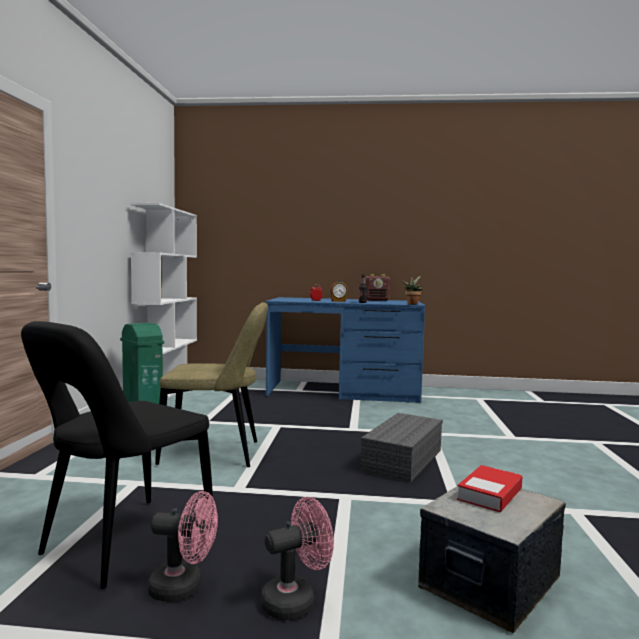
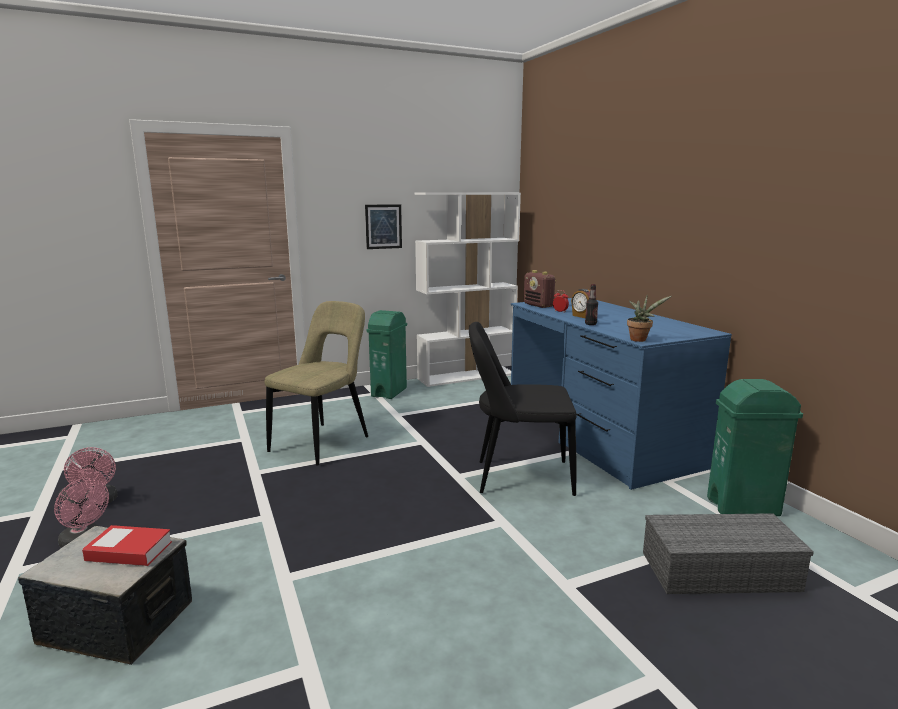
camera: 60 degrees right, 10 degrees up
black chair [21,321,214,589] -> black chair moved to [469,322,577,496]
beige chair [155,302,268,467] -> beige chair turned 120 degrees counterclockwise [265,301,368,466]
grey storage box [361,413,443,483] -> grey storage box moved to [643,513,814,594]
radio [365,274,391,301] -> radio moved to [524,270,556,308]
none -> picture [365,204,402,249]
none -> green trash can [707,379,803,516]

